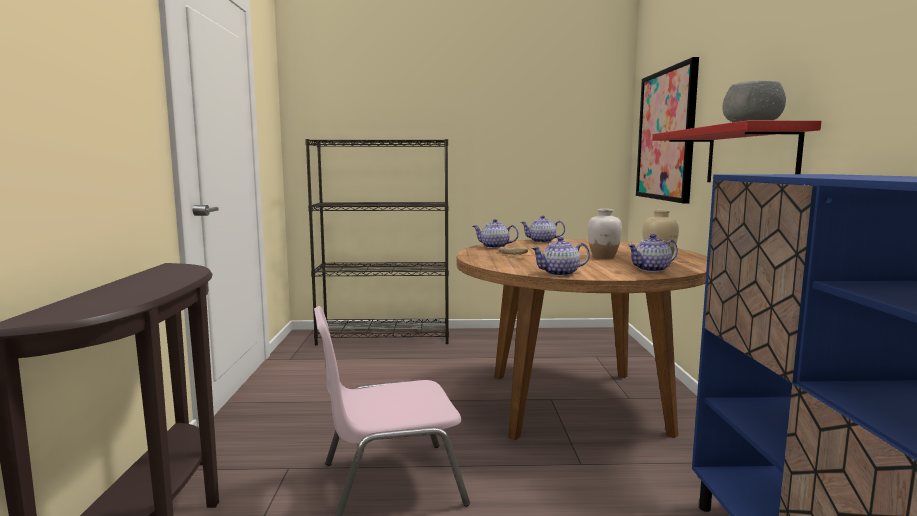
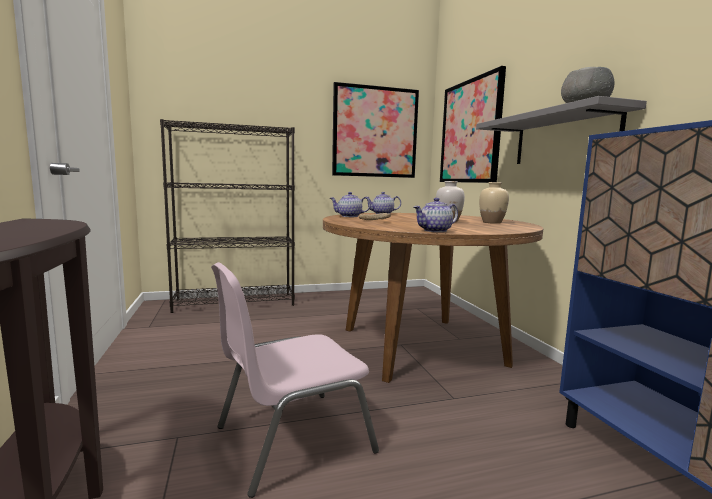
camera: 15 degrees left, 0 degrees up
teapot [627,234,678,272] -> none
red shelf [652,120,821,182] -> grey shelf [476,96,647,164]
none -> picture [332,82,419,178]

